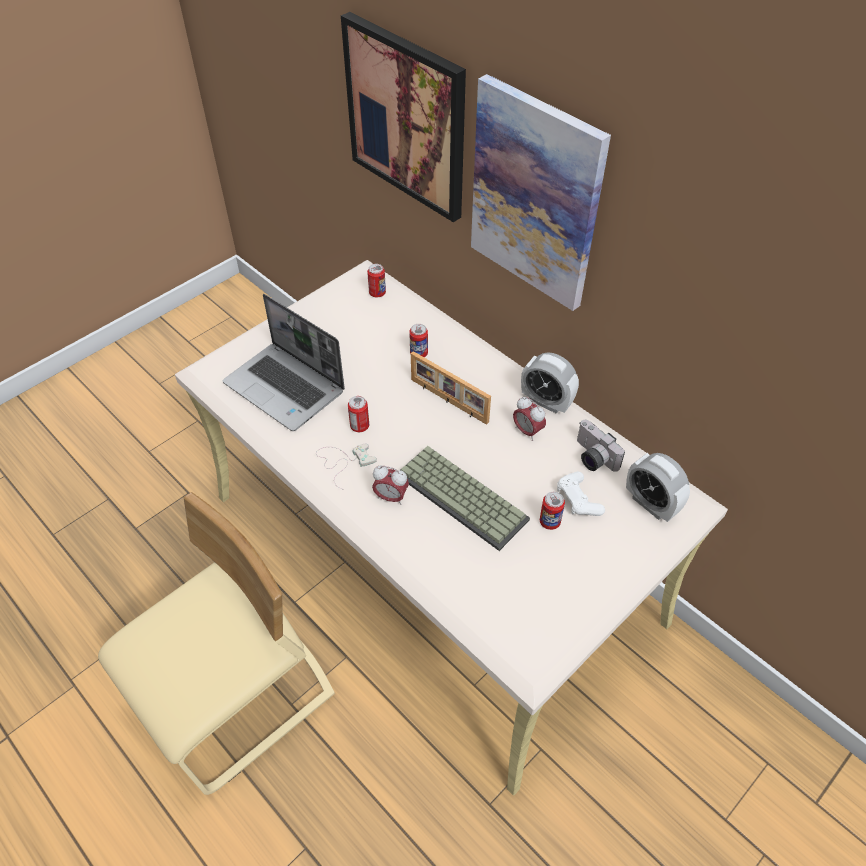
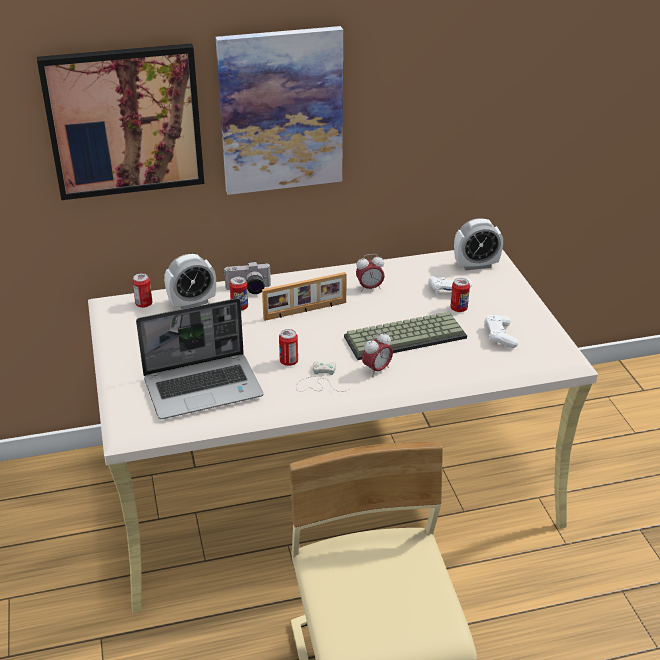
camera: 60 degrees left, 15 degrees down
alarm clock [521,352,579,414] -> alarm clock moved to [164,254,216,309]
camera [577,420,625,472] -> camera moved to [224,261,271,294]
none -> white game controller [484,315,518,348]

